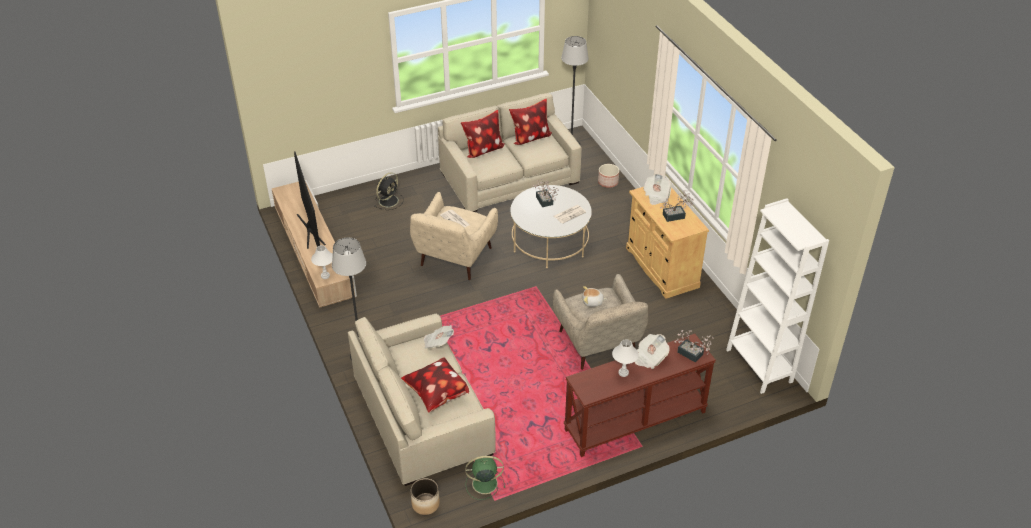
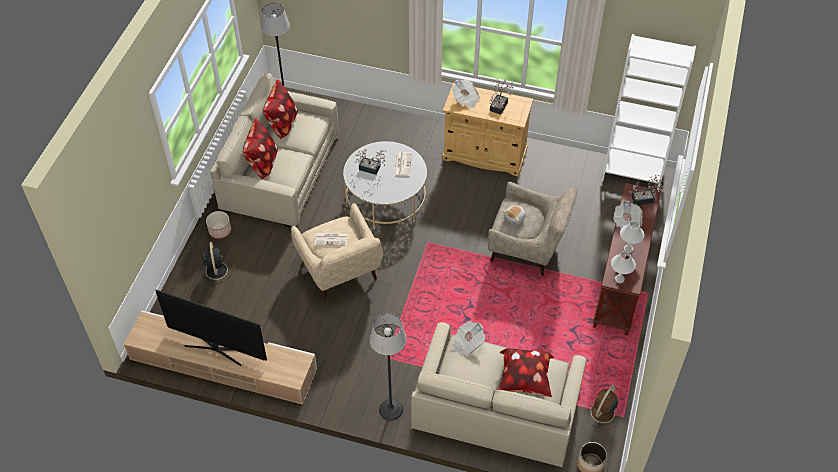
camera: 50 degrees left, 10 degrees up
white table lamp [311,245,333,279] -> white table lamp moved to [611,251,636,283]
green fan [465,456,505,500] -> brown fan [584,385,619,430]
planter [598,164,619,188] -> planter moved to [206,211,231,239]

